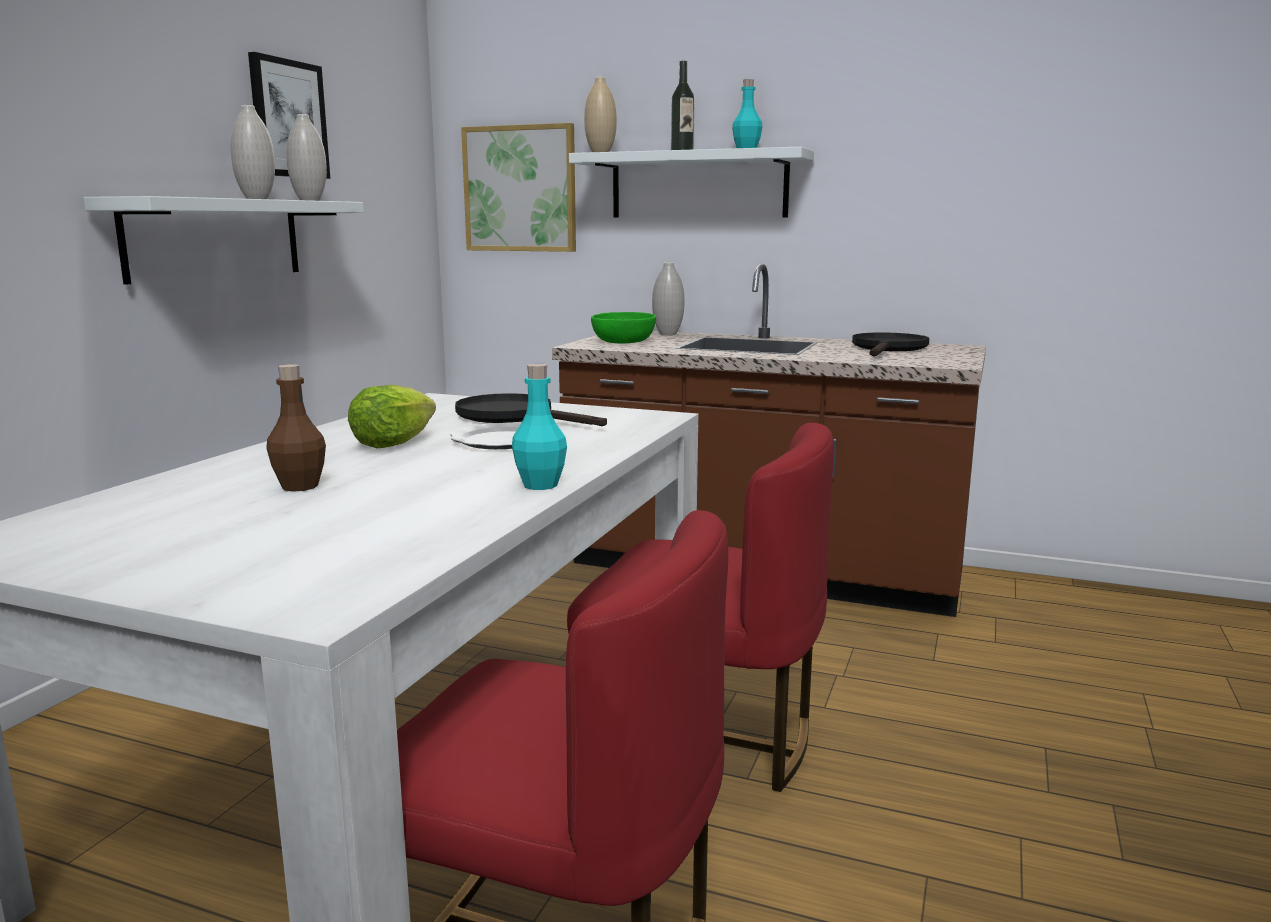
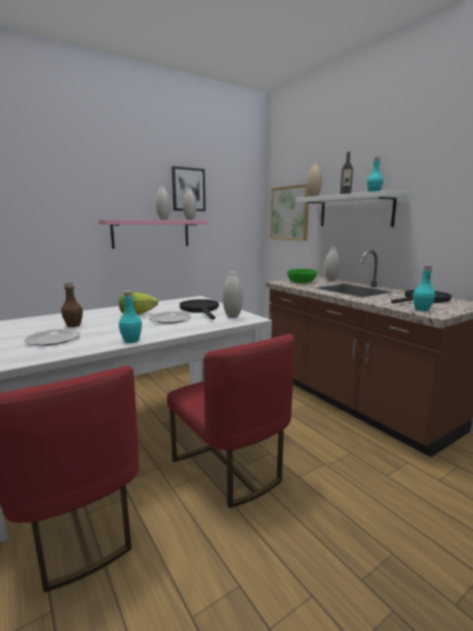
camera: 35 degrees right, 0 degrees up
white shelf [84,196,364,285] -> pink shelf [99,220,208,249]
none -> plate [24,329,80,346]
none -> white vase [223,272,243,318]
none -> turquoise bottle [413,265,436,311]

